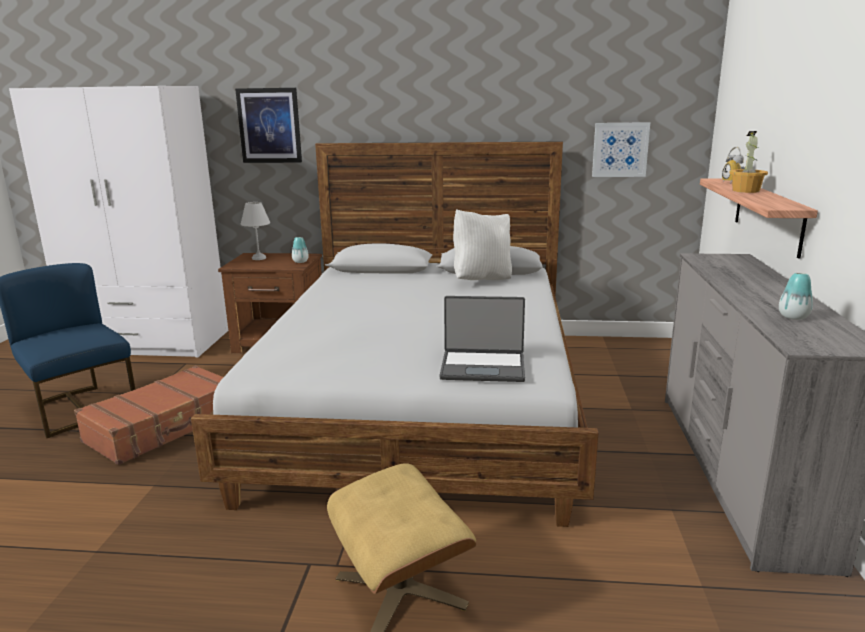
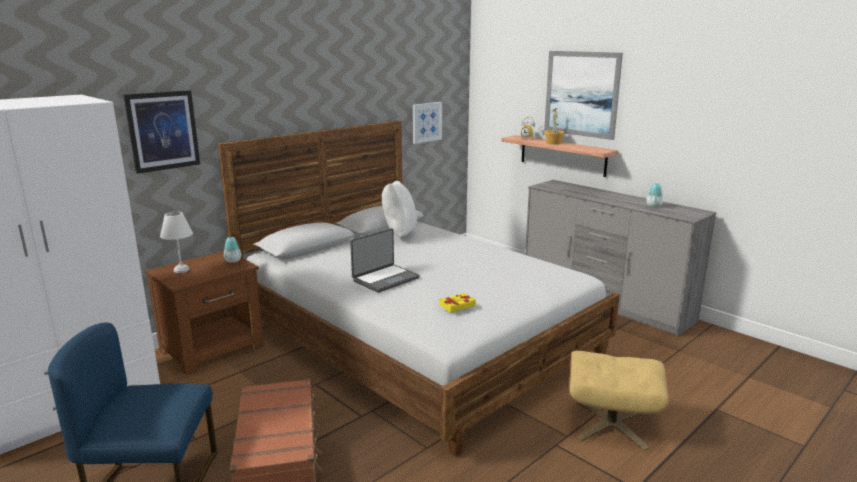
camera: 50 degrees left, 0 degrees up
laptop [440,296,525,382] -> laptop moved to [350,228,420,293]
none -> yellow book [439,293,476,313]
none -> picture [544,51,623,140]

